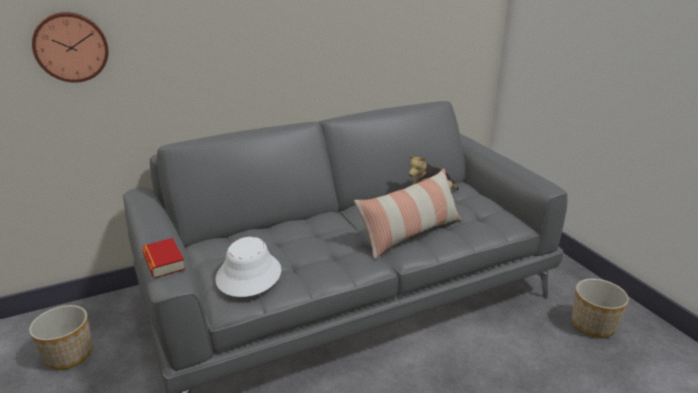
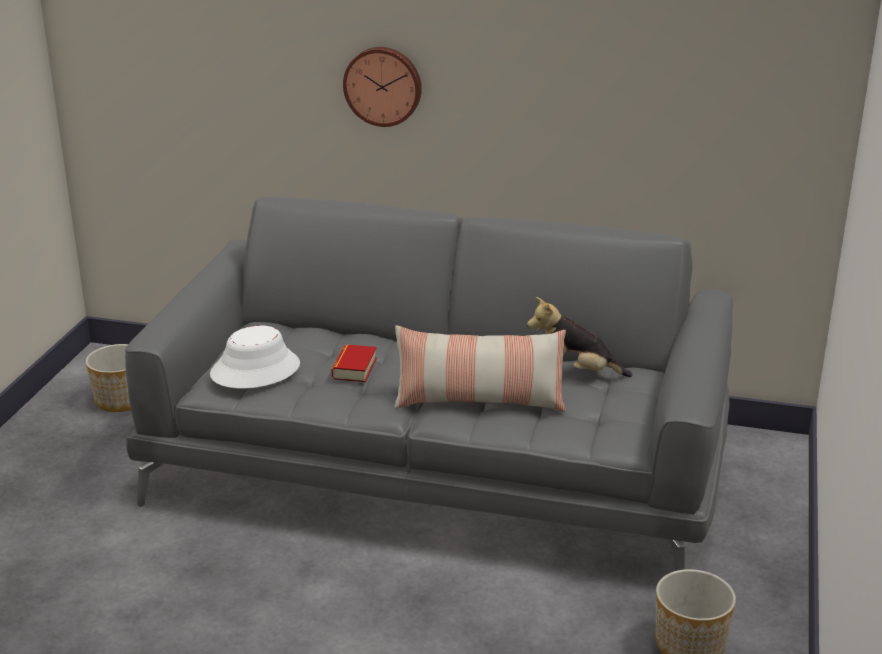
camera: 40 degrees right, 0 degrees up
wall clock [32,12,108,83] -> wall clock moved to [343,47,422,127]
book [142,238,186,278] -> book moved to [332,344,377,382]

